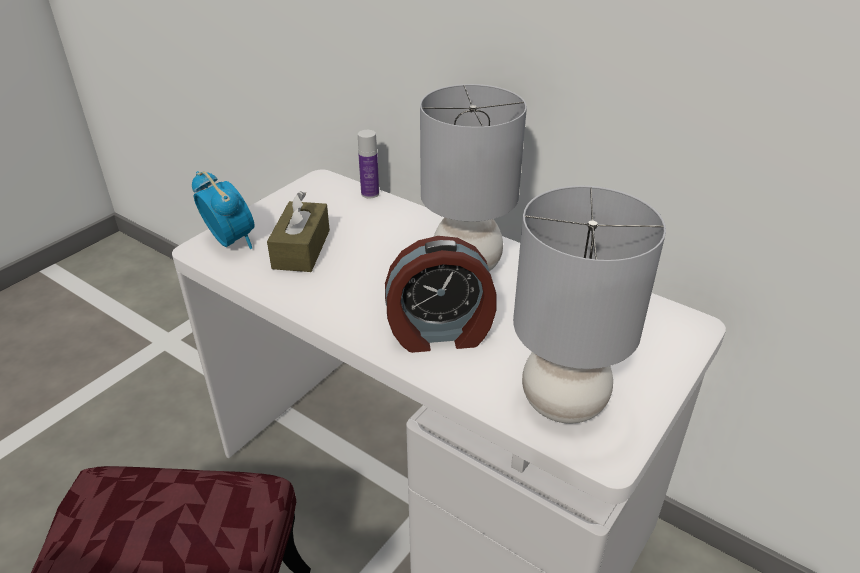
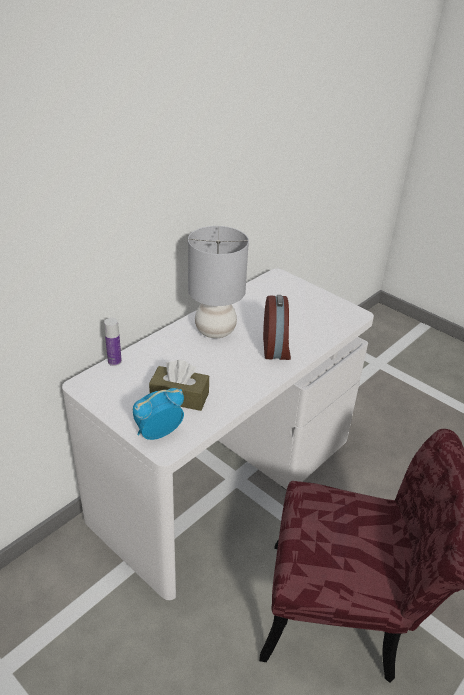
camera: 85 degrees left, 0 degrees up
grey table lamp [513,186,666,424] -> none

